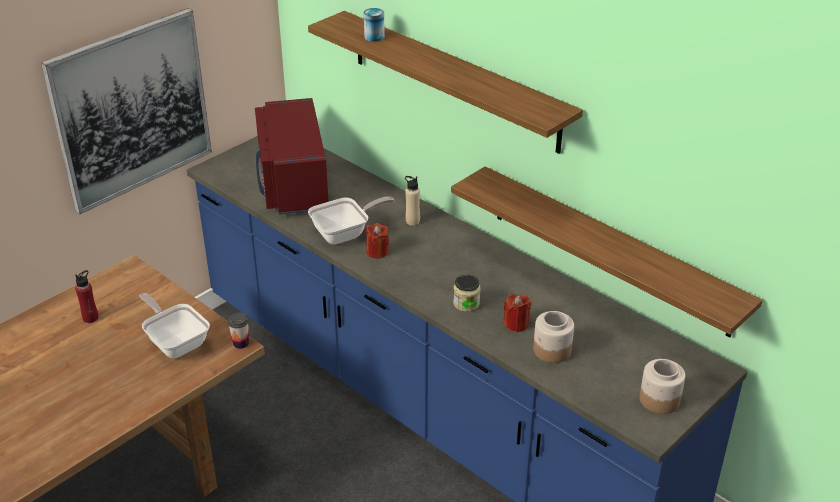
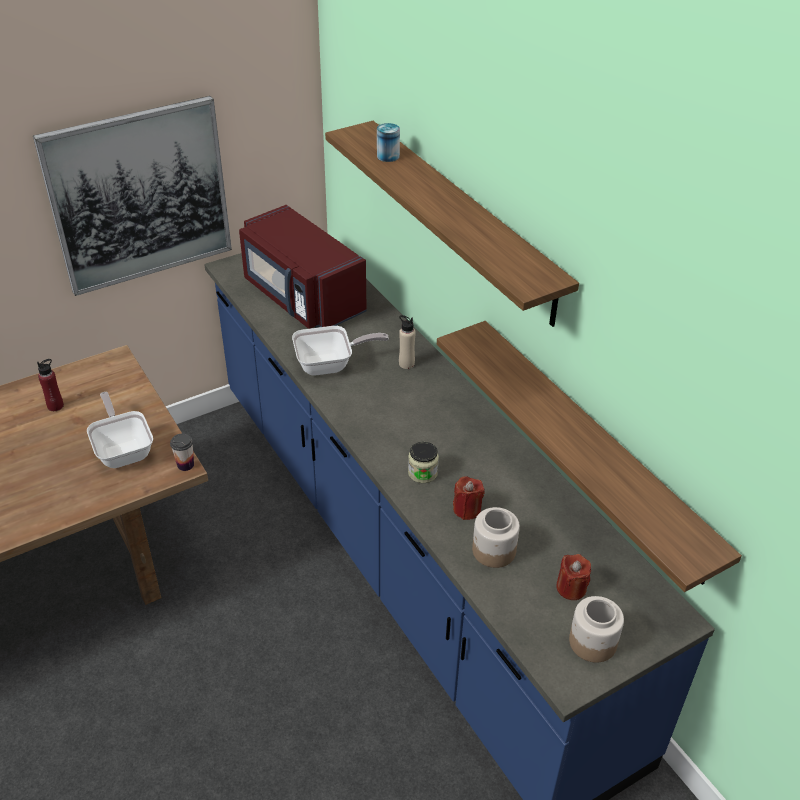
camera: 15 degrees right, 5 degrees up
red microwave [255,98,329,215] -> red microwave turned 45 degrees counterclockwise [239,205,367,329]
red candle [366,223,389,258] -> red candle moved to [556,554,591,600]

